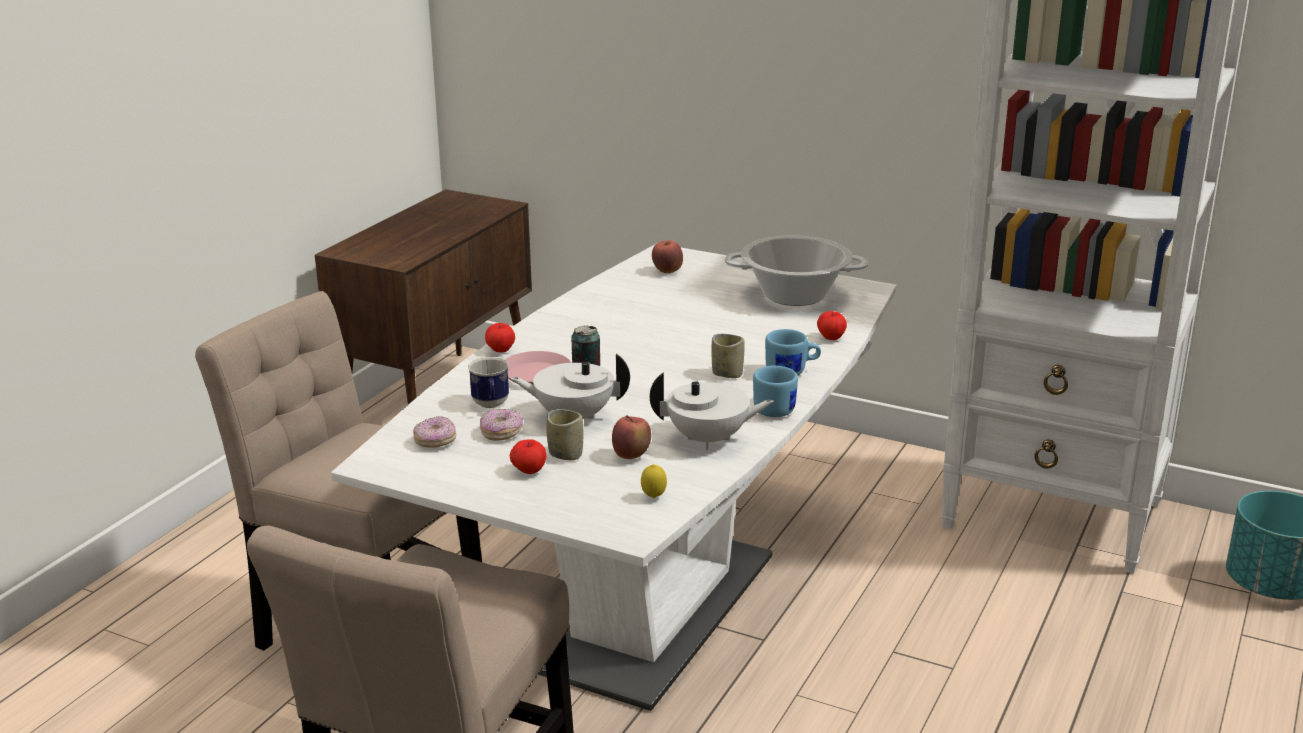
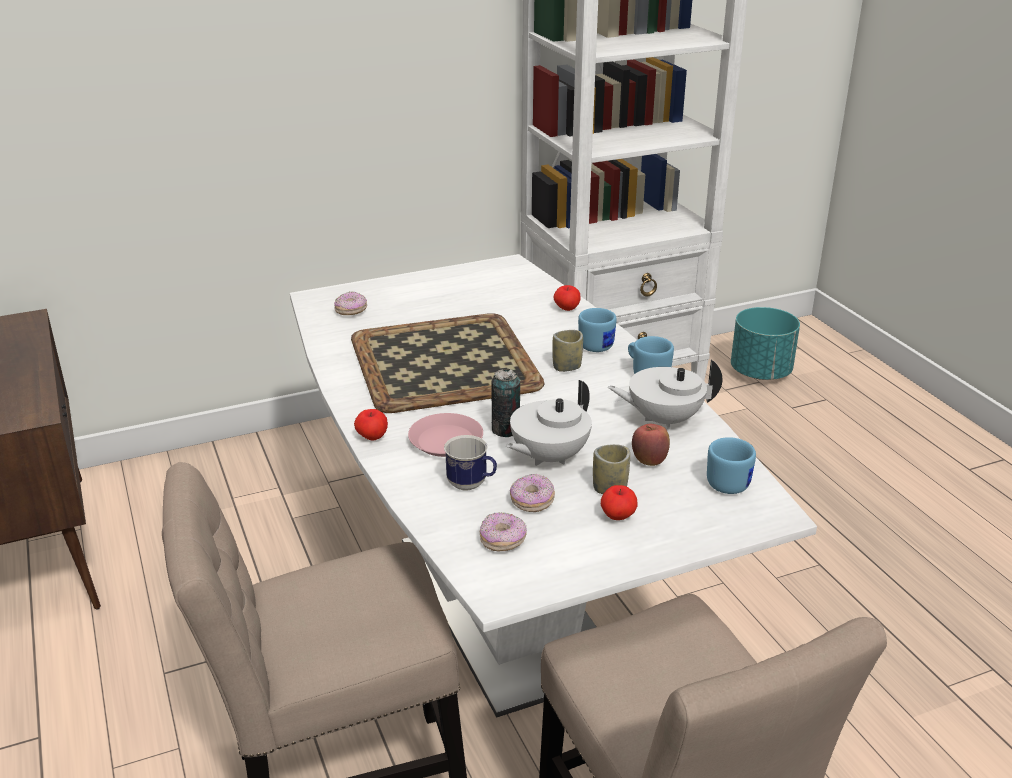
camera: 50 degrees left, 5 degrees up
lemon [641,464,667,498] -> blue mug [707,437,756,494]
white teapot [650,372,774,450] -> white teapot turned 135 degrees counterclockwise [608,360,723,430]
apple [652,240,683,273] -> donut [334,292,367,315]
cooking pot [725,235,869,306] -> none
none -> tray [351,313,544,413]

